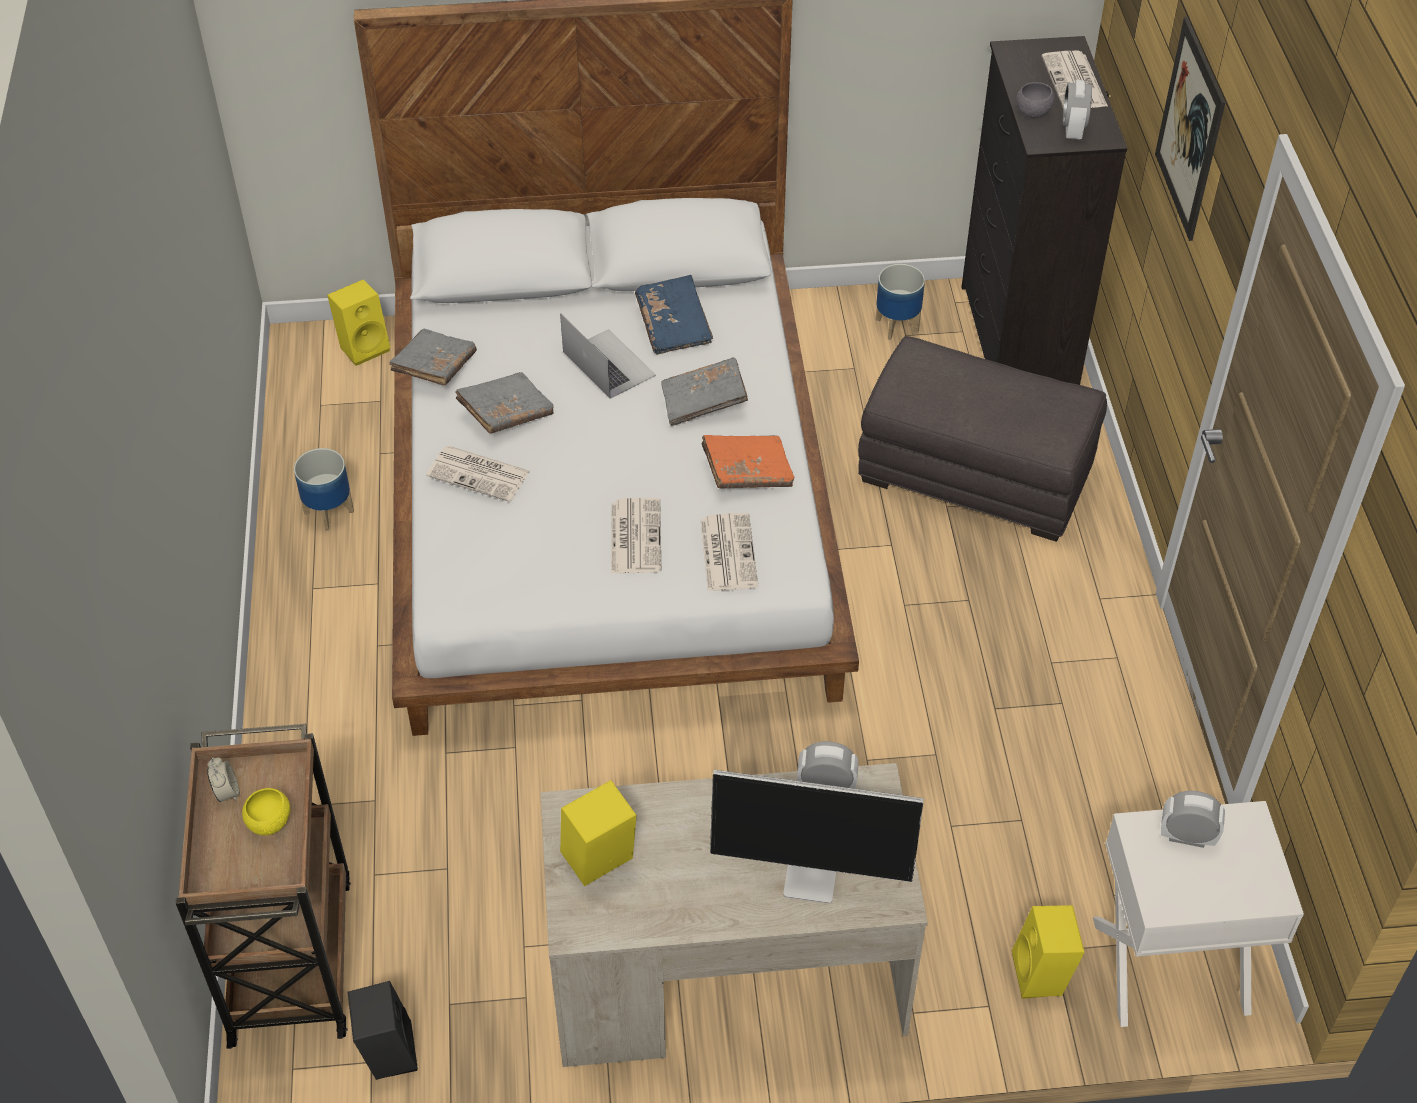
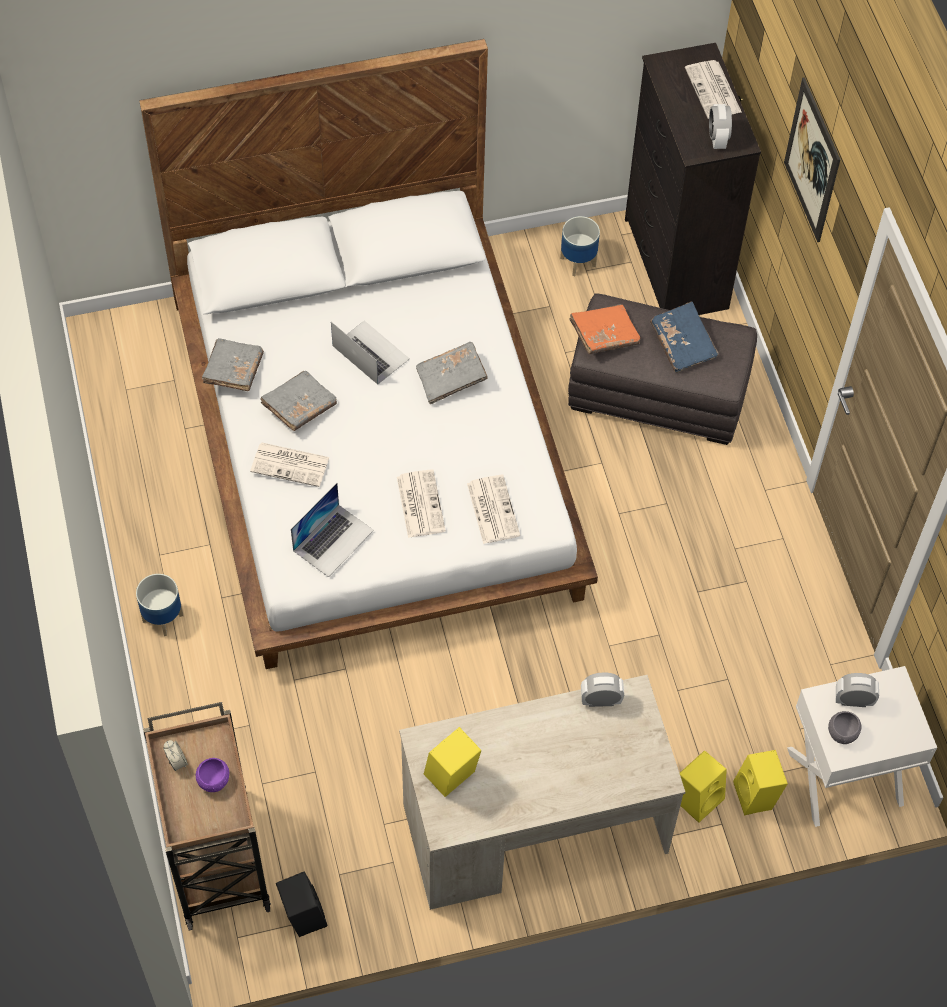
camera: 10 degrees left, 10 degrees up
yellow bowl [242,788,290,836] -> purple bowl [196,758,229,792]
planter [294,448,354,531] -> planter moved to [136,574,183,636]
yellow speaker [327,279,390,366] -> yellow speaker moved to [680,750,727,823]
blue book [635,275,713,355] -> blue book moved to [650,302,719,373]
orange book [701,435,794,489] -> orange book moved to [569,304,640,354]
monitor [710,770,924,904] -> none
grey bowl [1016,82,1055,118] -> grey bowl moved to [828,711,861,744]
none -> laptop [291,483,374,577]

